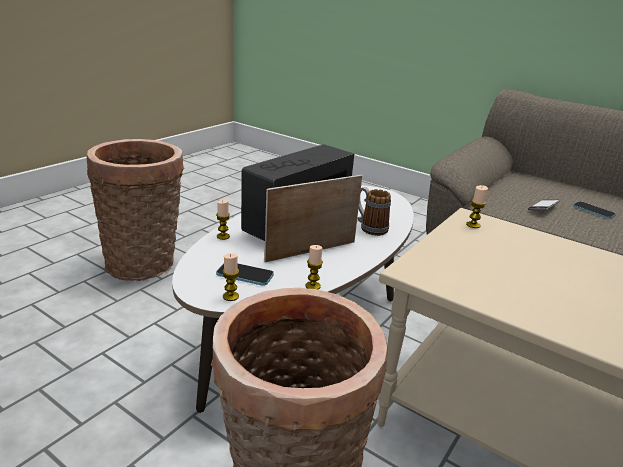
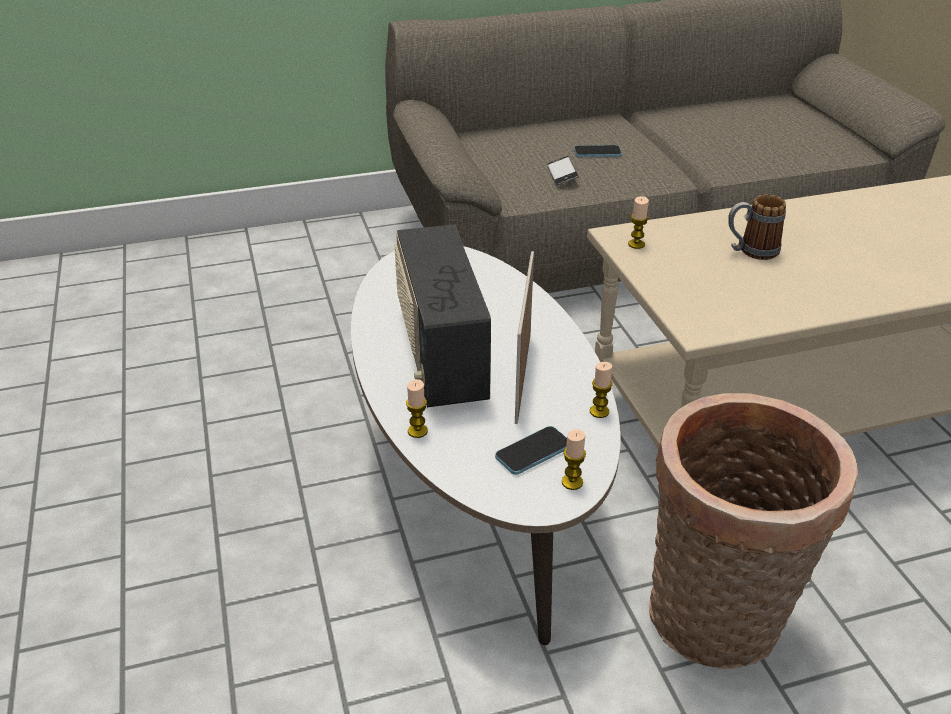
camera: 50 degrees left, 10 degrees up
basket [87,139,184,281] -> none
mug [358,187,391,236] -> mug moved to [728,194,786,260]

